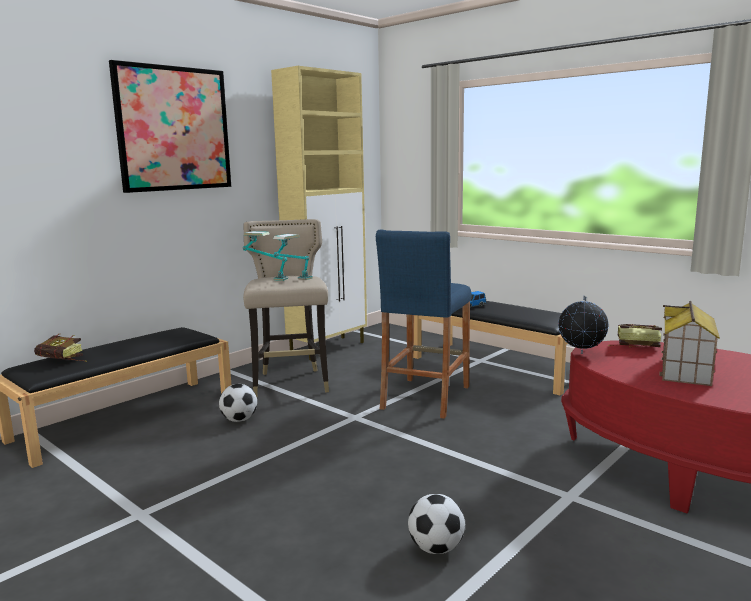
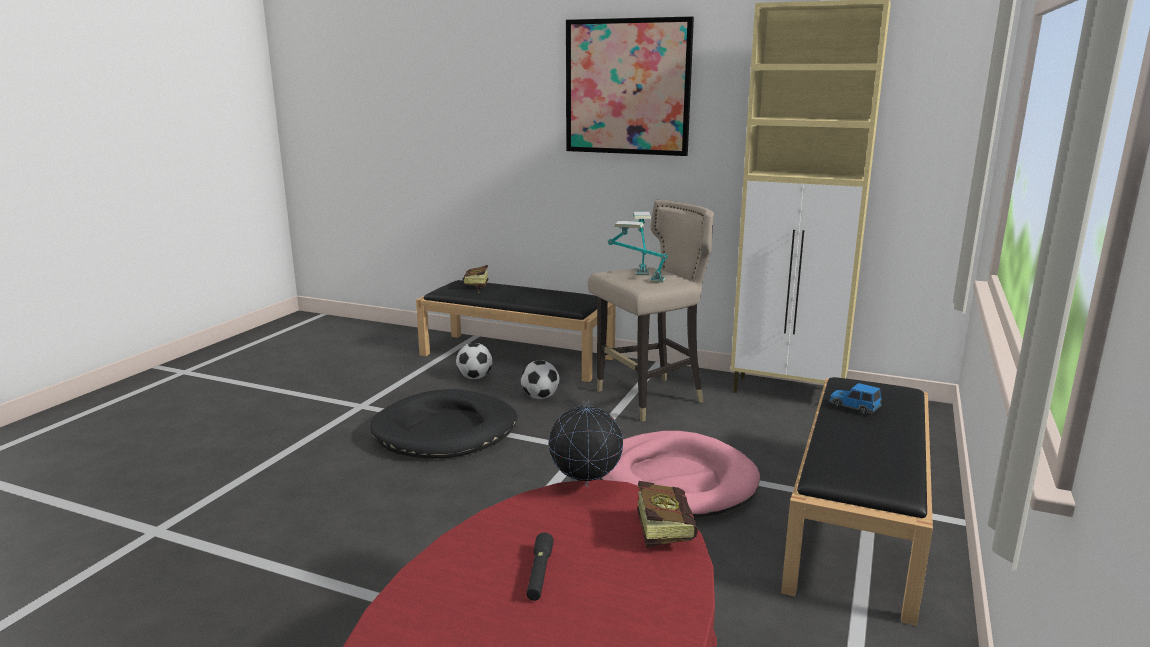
camera: 70 degrees right, 5 degrees up
blue stool [376,229,471,419] -> pink dog bed [600,431,760,518]
football [408,494,465,554] -> football moved to [456,343,493,379]
toy house [659,301,720,386] -> black flashlight [526,533,554,601]
none -> black dog bed [370,389,517,459]

